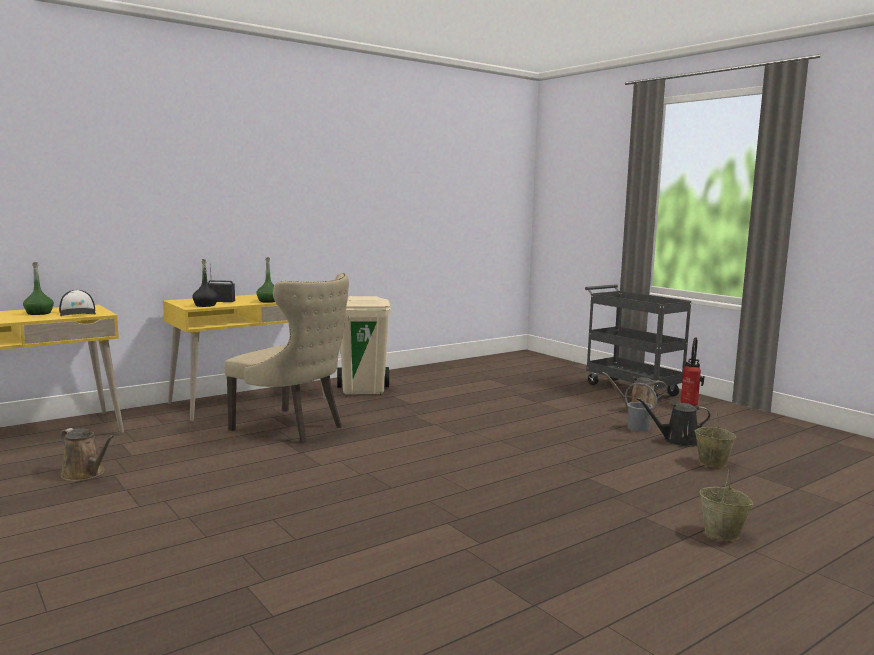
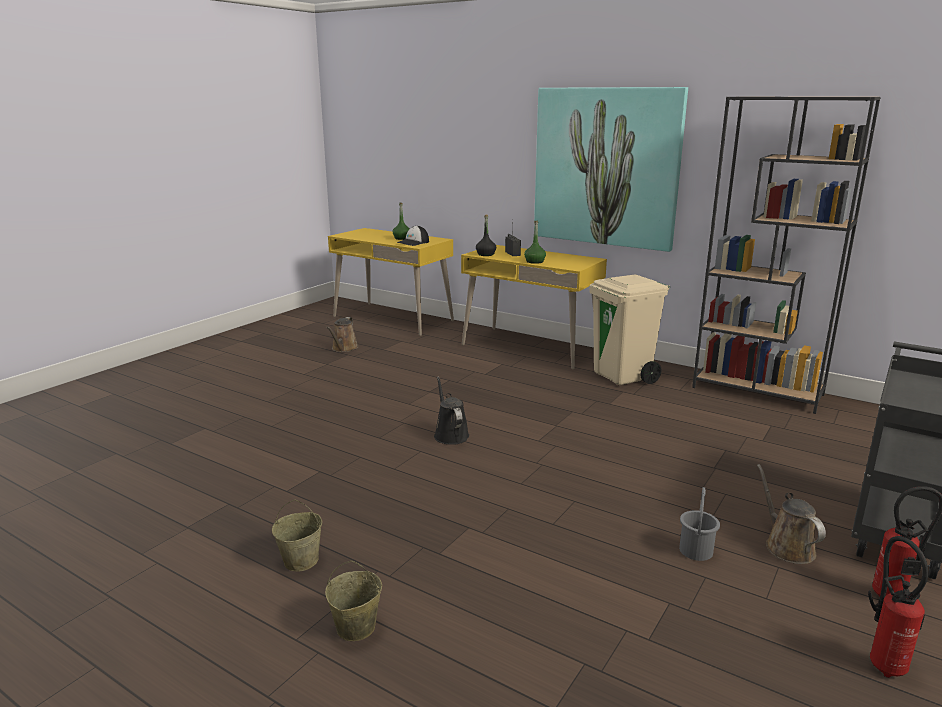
camera: 70 degrees right, 10 degrees up
beige chair [225,273,349,443] -> none
black watering can [637,398,711,446] -> black watering can moved to [434,376,469,445]
beige bucket [695,413,736,468] -> beige bucket moved to [272,500,322,572]
none -> picture [534,87,688,252]
none -> bookcase [692,97,881,414]
none -> fire extinguisher [868,536,928,678]

